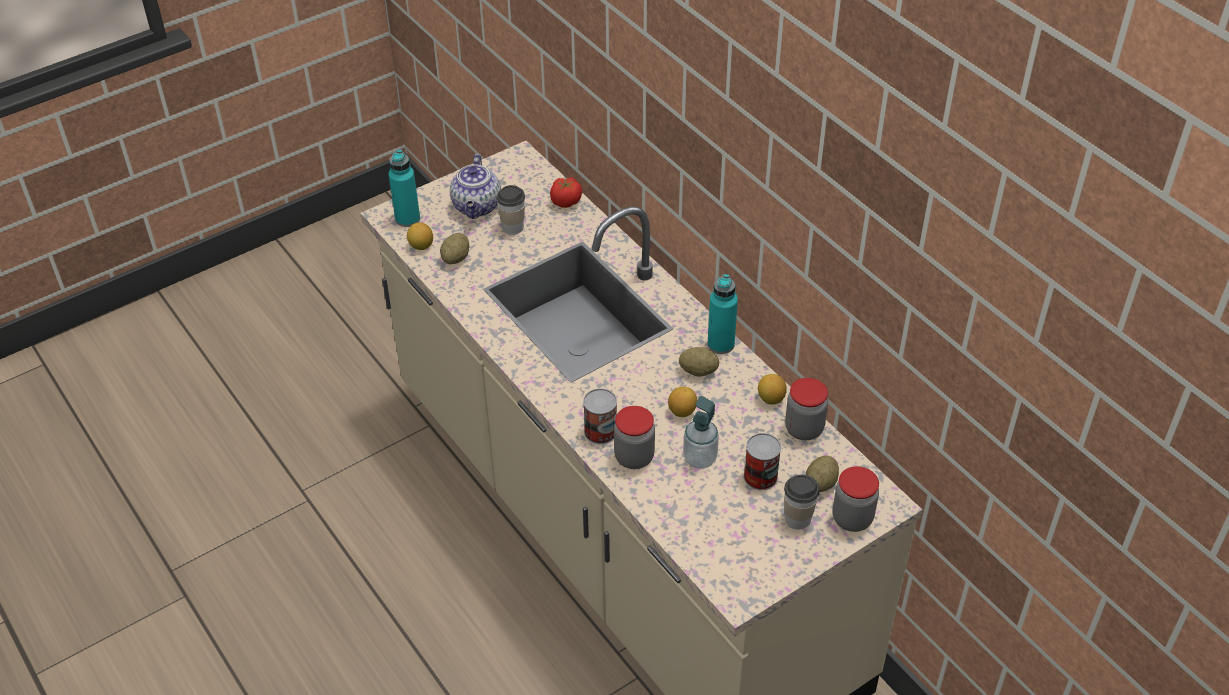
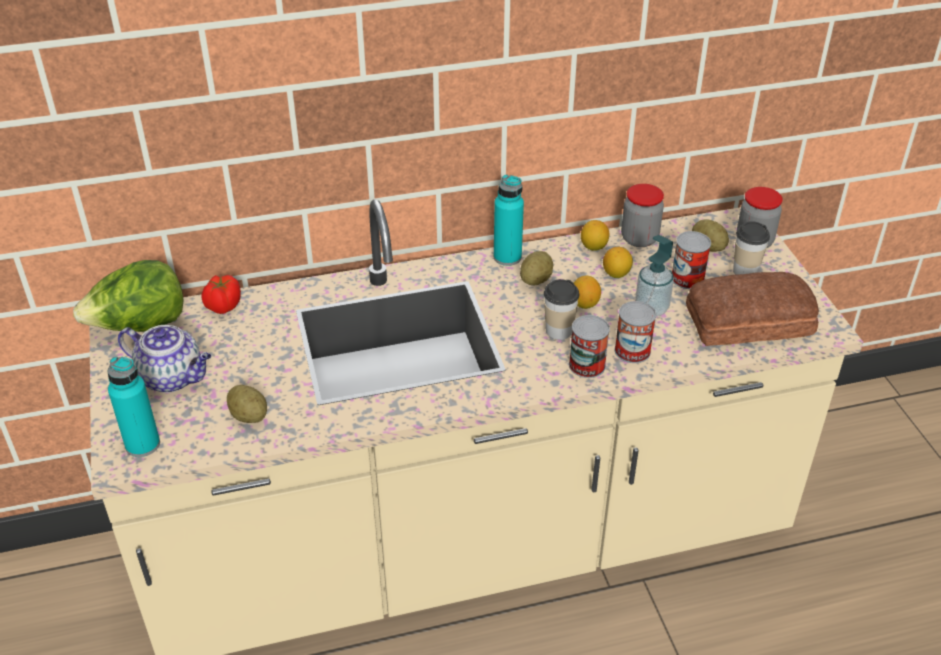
camera: 70 degrees left, 5 degrees down
lemon [407,222,433,250] -> lemon moved to [603,247,633,278]
cup [496,185,525,235] -> cup moved to [544,279,579,340]
jar [614,406,655,469] -> can [614,301,656,363]
none -> lettuce [73,260,184,332]
none -> bread [686,272,819,346]

